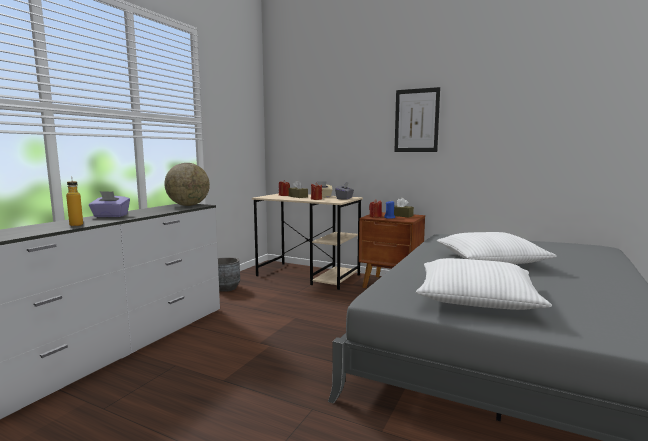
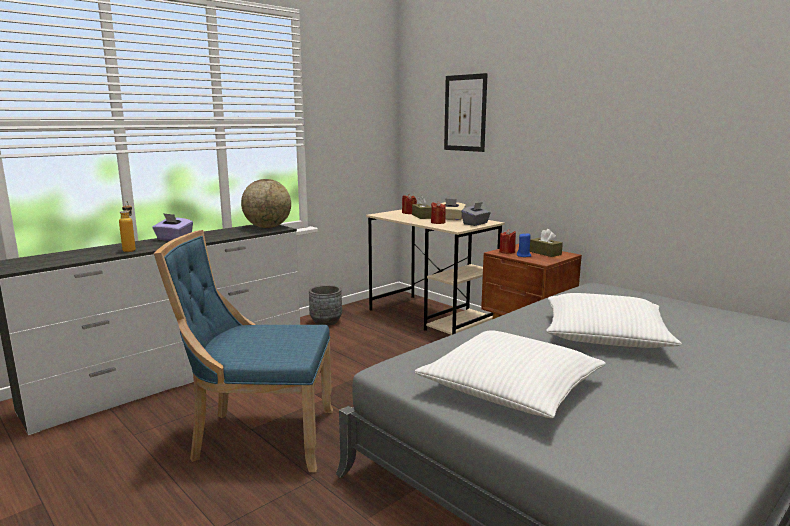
camera: 20 degrees right, 5 degrees up
picture [394,87,440,152] -> picture moved to [444,73,488,152]
none -> blue chair [154,230,333,472]

